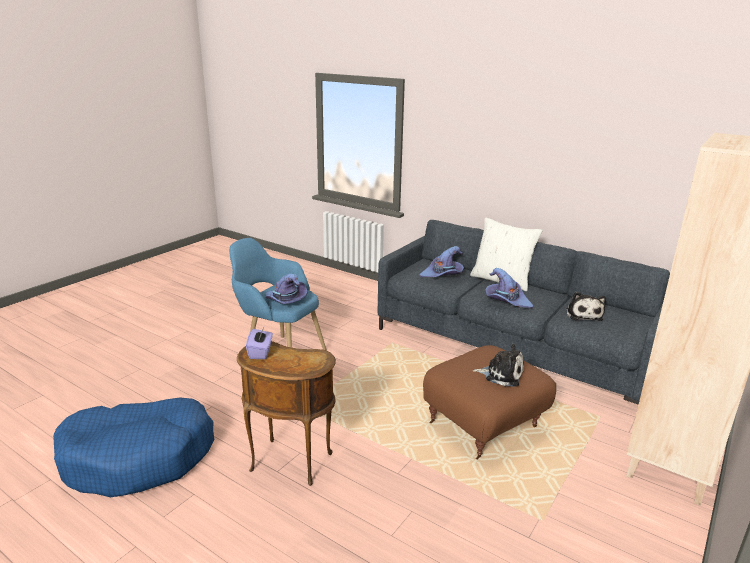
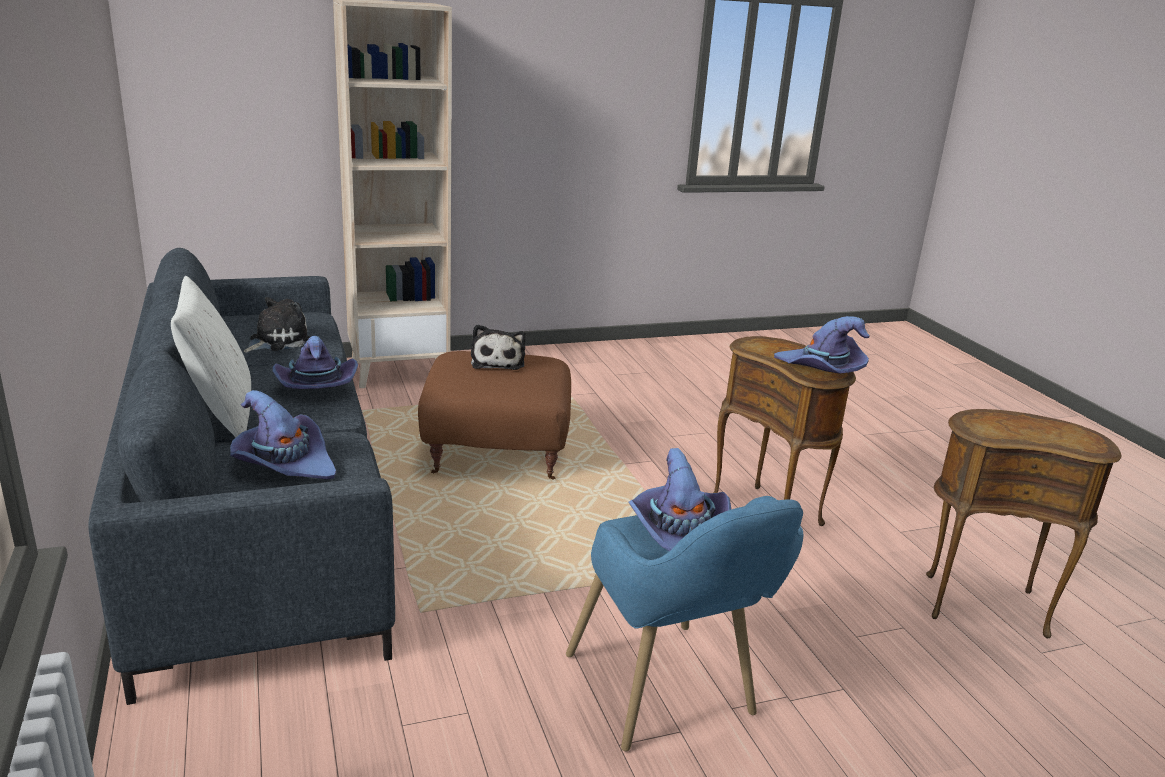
camera: 145 degrees left, 0 degrees up
blue dog bed [53,397,214,497] -> brown side table [926,409,1122,638]
purple tissue box [246,328,273,359] -> purple hat [774,316,870,374]
plush toy [473,344,524,387] -> plush toy turned 150 degrees counterclockwise [471,324,526,370]

